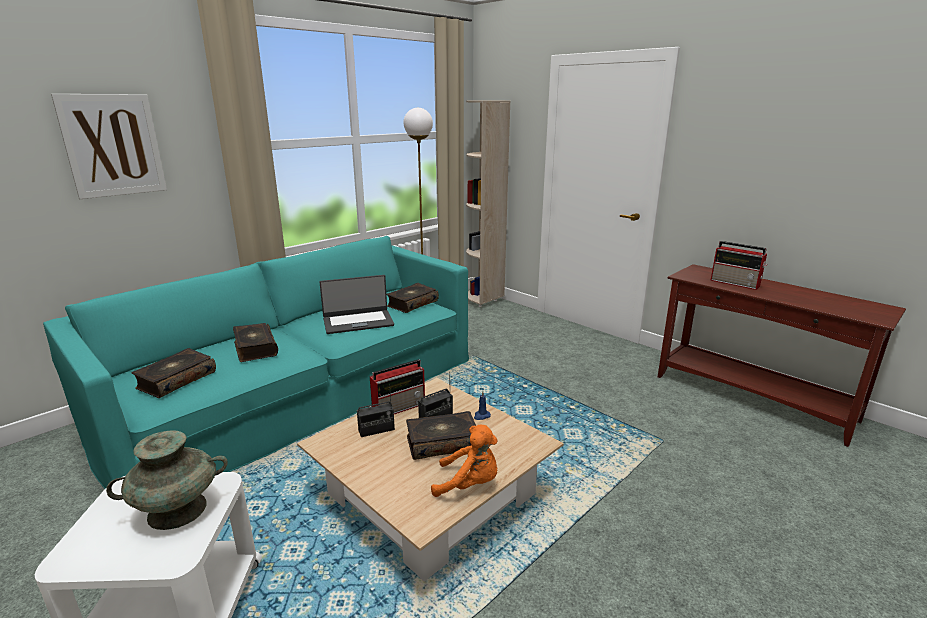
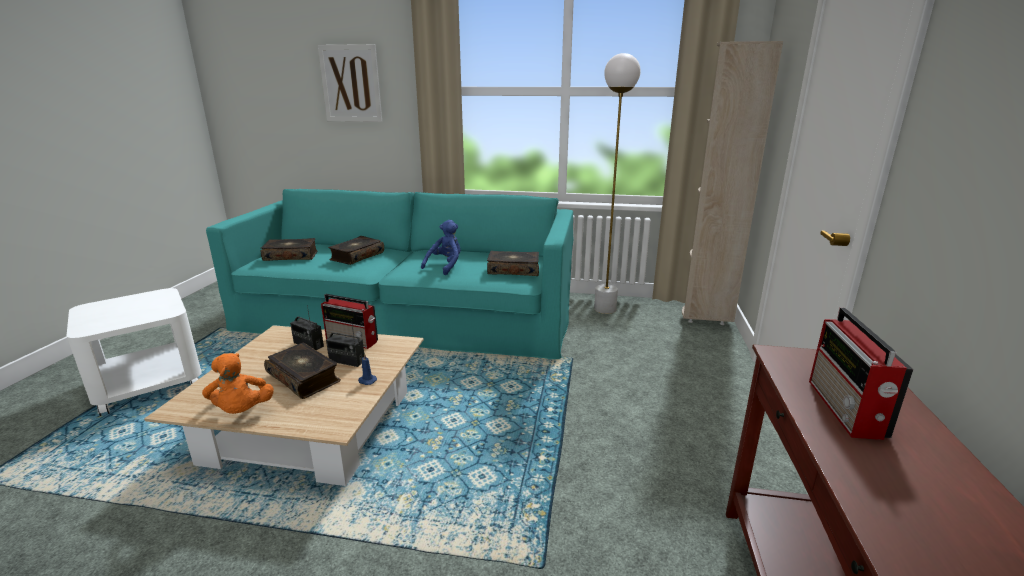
camera: 55 degrees right, 0 degrees up
turquoise vase [106,430,228,530] -> none
laptop [319,275,394,334] -> blue plush toy [421,220,461,275]

